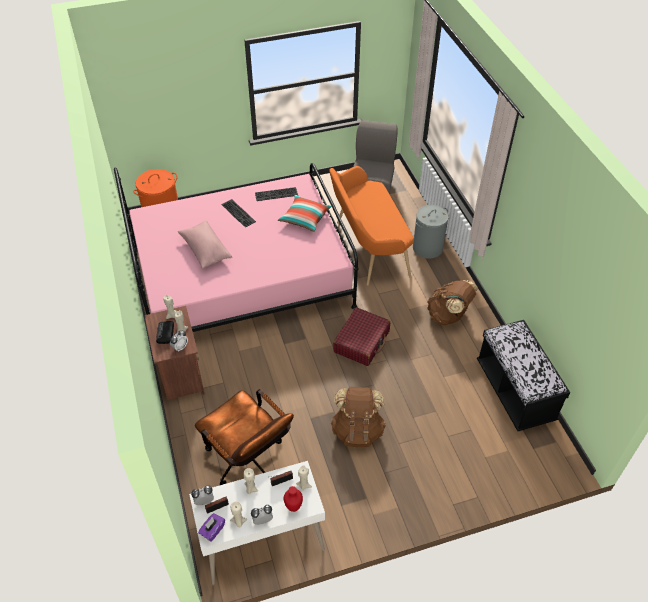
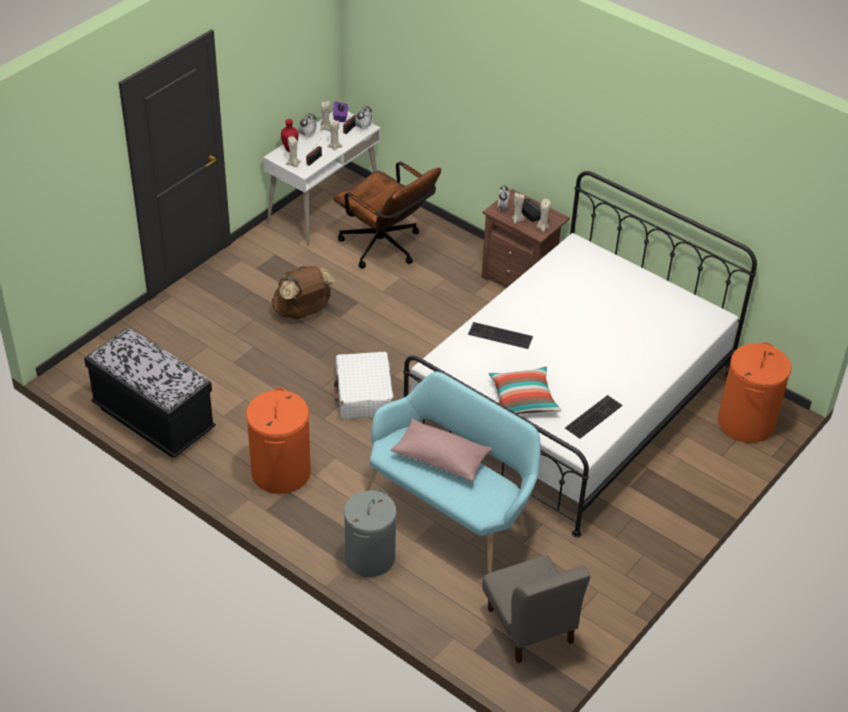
camera: 145 degrees right, 5 degrees down
pink bed [114,163,358,332] -> white bed [403,171,757,538]
pink pillow [178,220,232,269] -> pink pillow moved to [391,419,493,482]
brown office chair [195,389,294,485] -> brown office chair turned 150 degrees counterclockwise [333,161,441,269]
keyboard [221,199,256,228] -> keyboard moved to [468,322,533,349]
orange bench [329,166,414,286] -> turquoise bench [365,371,541,574]
red suitcase [333,307,390,366] -> white suitcase [334,352,394,419]
brown backpack [427,280,478,325] -> orange laundry basket [246,387,311,494]

